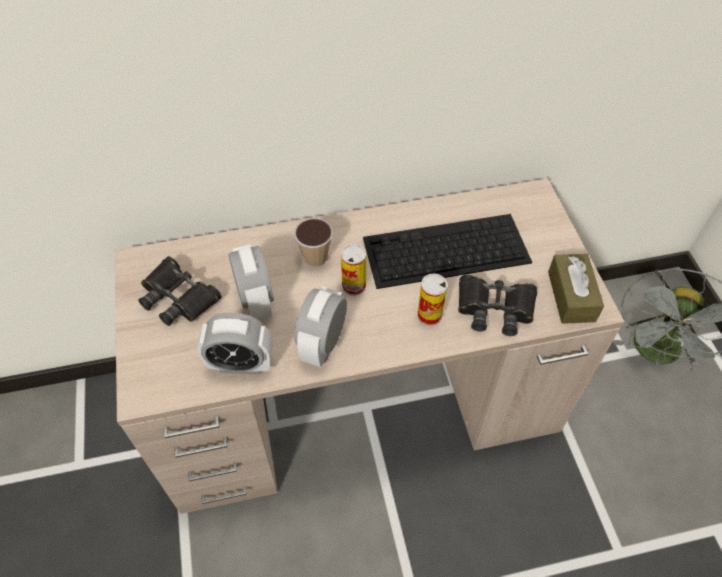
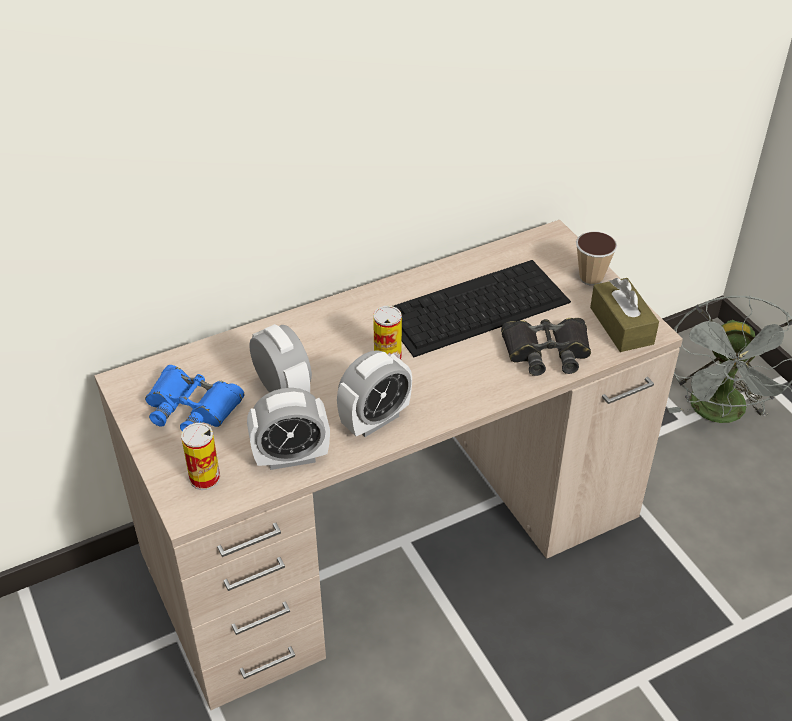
camera: 15 degrees left, 10 degrees down
black binoculars [138,256,222,326] -> blue binoculars [145,365,245,431]
cup [294,218,333,267] -> cup moved to [576,232,617,286]
alarm clock [294,287,347,367] -> alarm clock turned 135 degrees counterclockwise [337,350,412,437]
can [417,273,448,326] -> can moved to [181,423,220,490]

